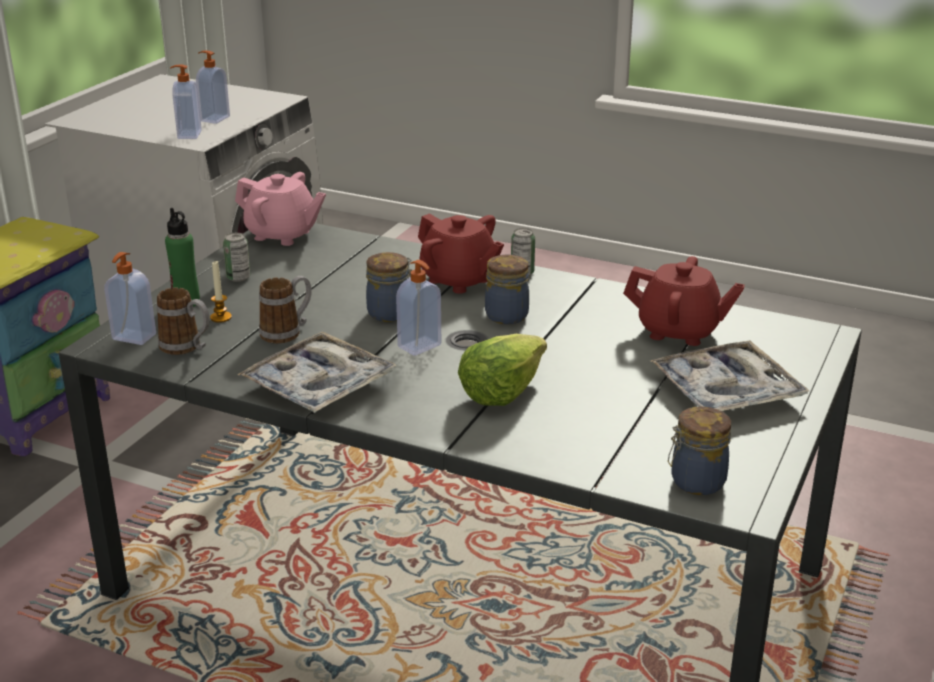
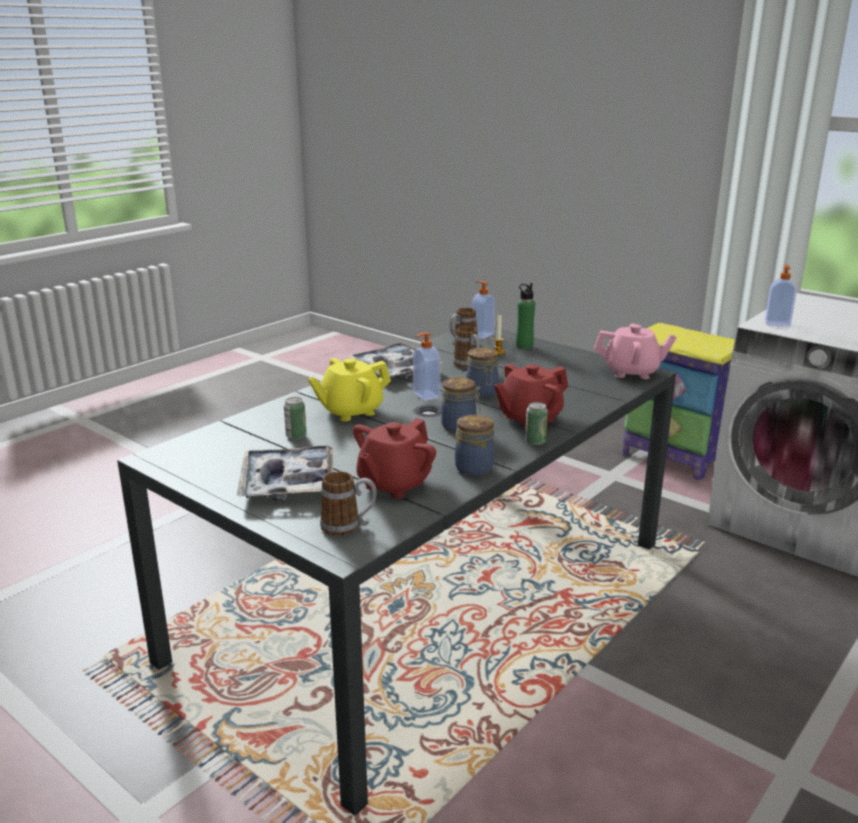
camera: 105 degrees right, 5 degrees down
soap dispenser [196,50,230,124] -> none
can [223,233,251,282] -> can moved to [284,397,307,440]
pink teapot [235,172,326,246] -> pink teapot turned 120 degrees counterclockwise [594,323,677,379]
lettuce [458,334,547,406] -> yellow teapot [308,358,391,422]
jar [668,406,731,495] -> jar moved to [455,415,494,476]
none -> mug [320,471,377,536]

